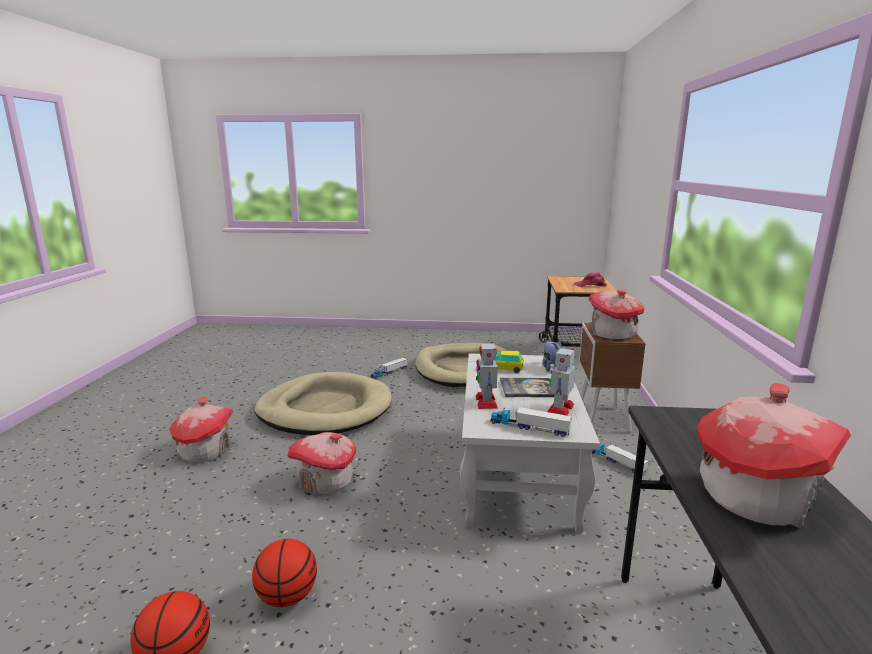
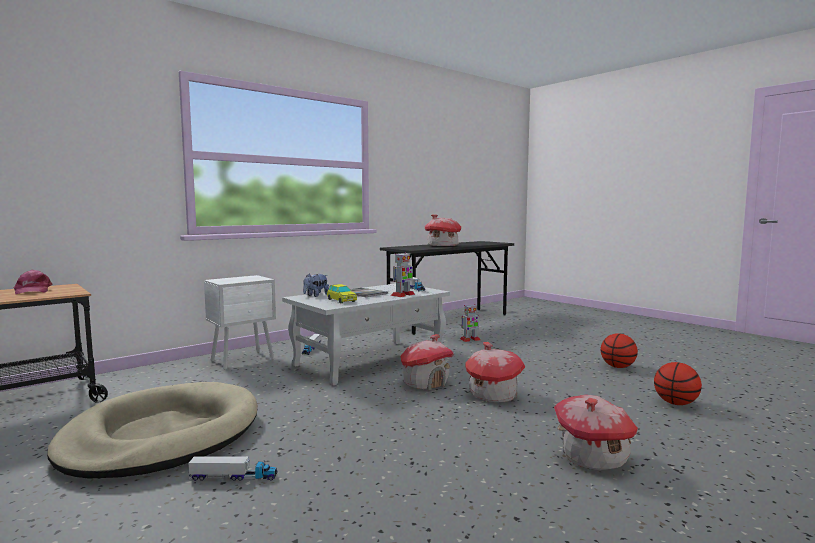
camera: 135 degrees left, 10 degrees down
basketball [252,539,317,607] -> basketball moved to [654,362,702,405]
beige dog bed [254,372,392,435] -> none
toy robot [548,348,575,416] -> toy robot moved to [460,304,481,342]
brown nightstand [579,323,646,432] -> white nightstand [204,275,276,370]
toy house [588,290,645,339] -> toy house moved to [400,334,454,390]

